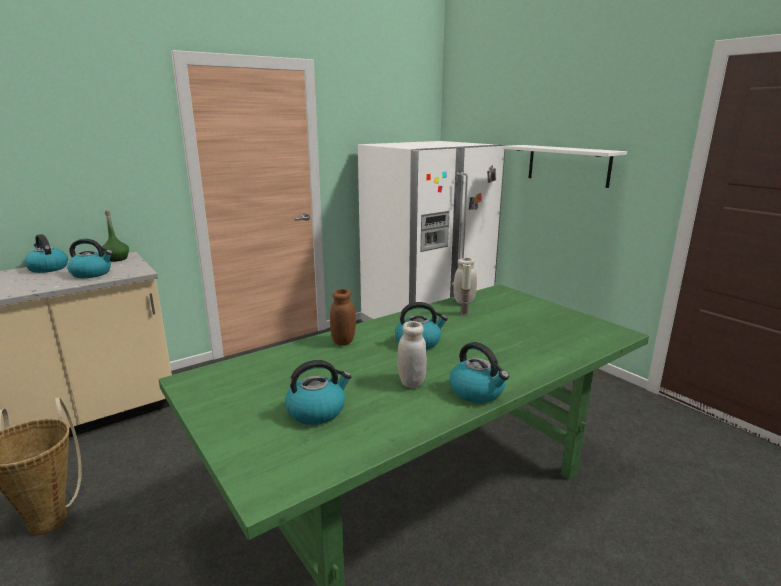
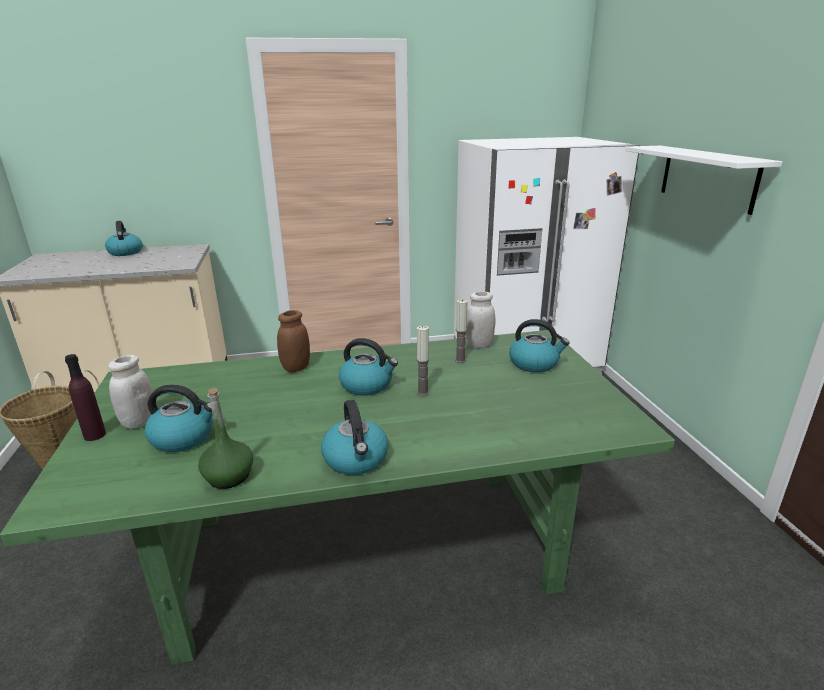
camera: 25 degrees right, 5 degrees up
kettle [67,239,113,278] -> kettle moved to [509,319,570,373]
green bottle [102,210,129,262] -> green bottle moved to [198,388,253,489]
white jar [397,321,427,388] -> white jar moved to [108,355,153,429]
none -> purple bottle [65,354,106,441]
none -> candle [416,326,429,396]

